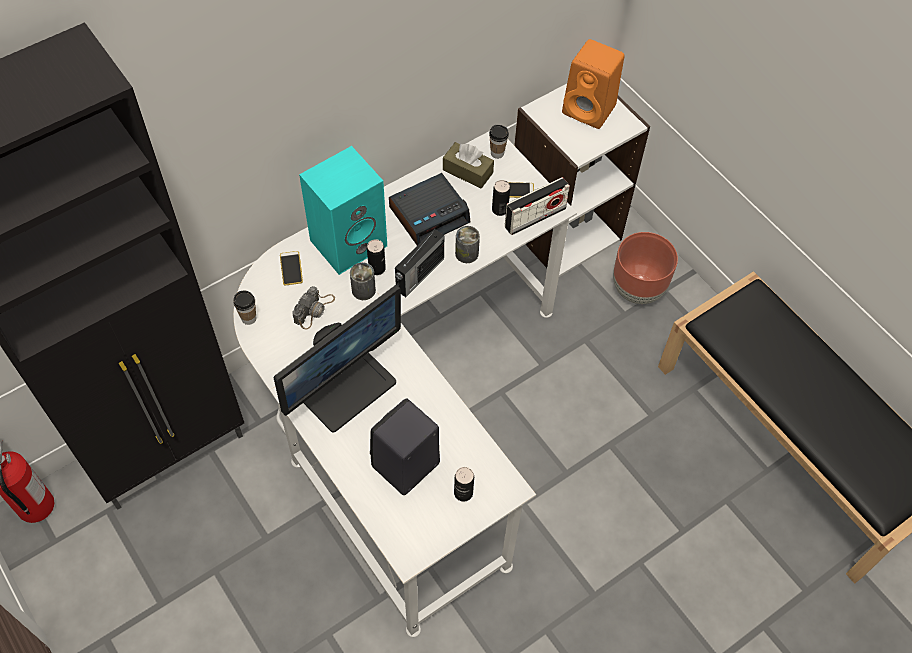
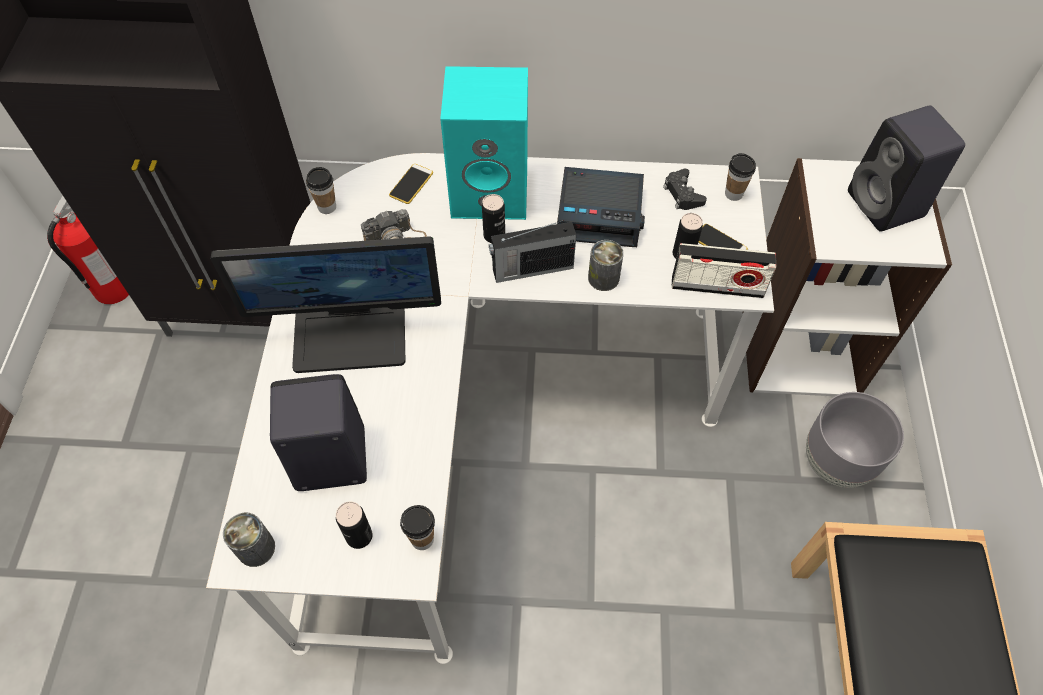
camera: 40 degrees right, 0 degrees up
can [350,262,376,300] -> can moved to [223,513,275,567]
brown tissue box [443,142,494,188] -> black game controller [663,169,707,210]
orange speaker [562,39,625,129] -> black speaker [848,106,965,232]
brown planter [613,232,678,304] -> grey planter [806,392,904,488]
none -> cup [400,505,435,550]

